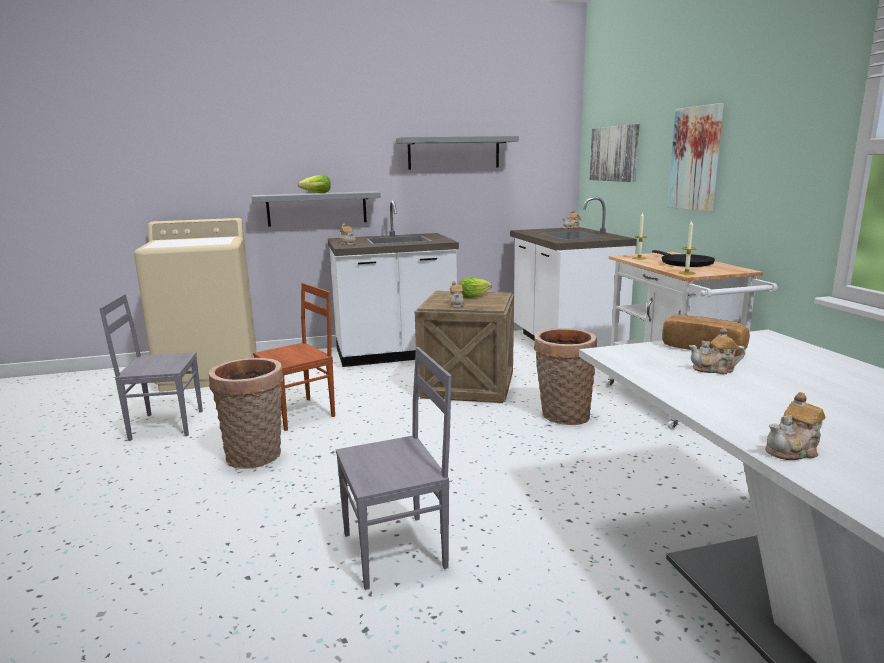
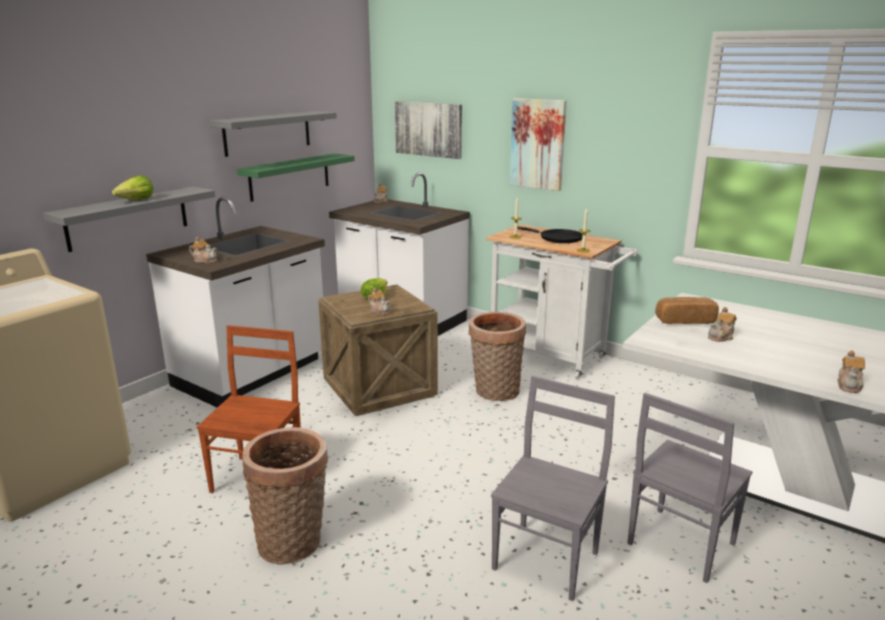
camera: 40 degrees left, 5 degrees up
grey chair [99,294,203,441] -> grey chair moved to [627,393,752,583]
none -> green shelf [237,153,355,202]

